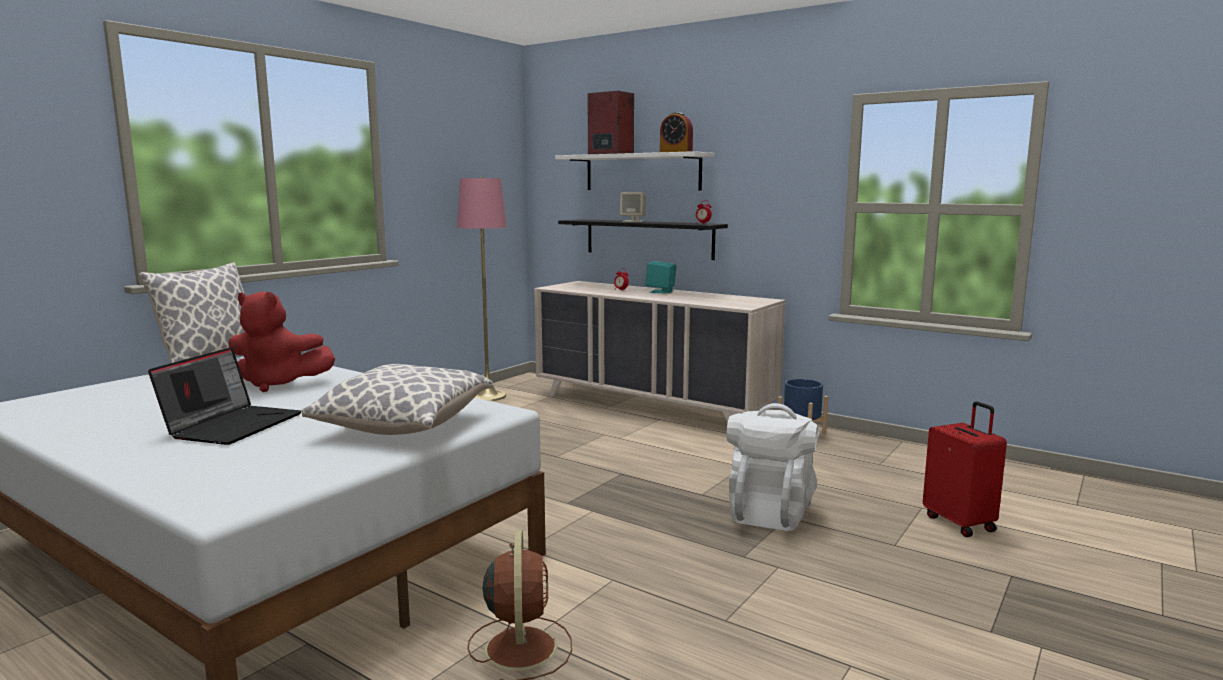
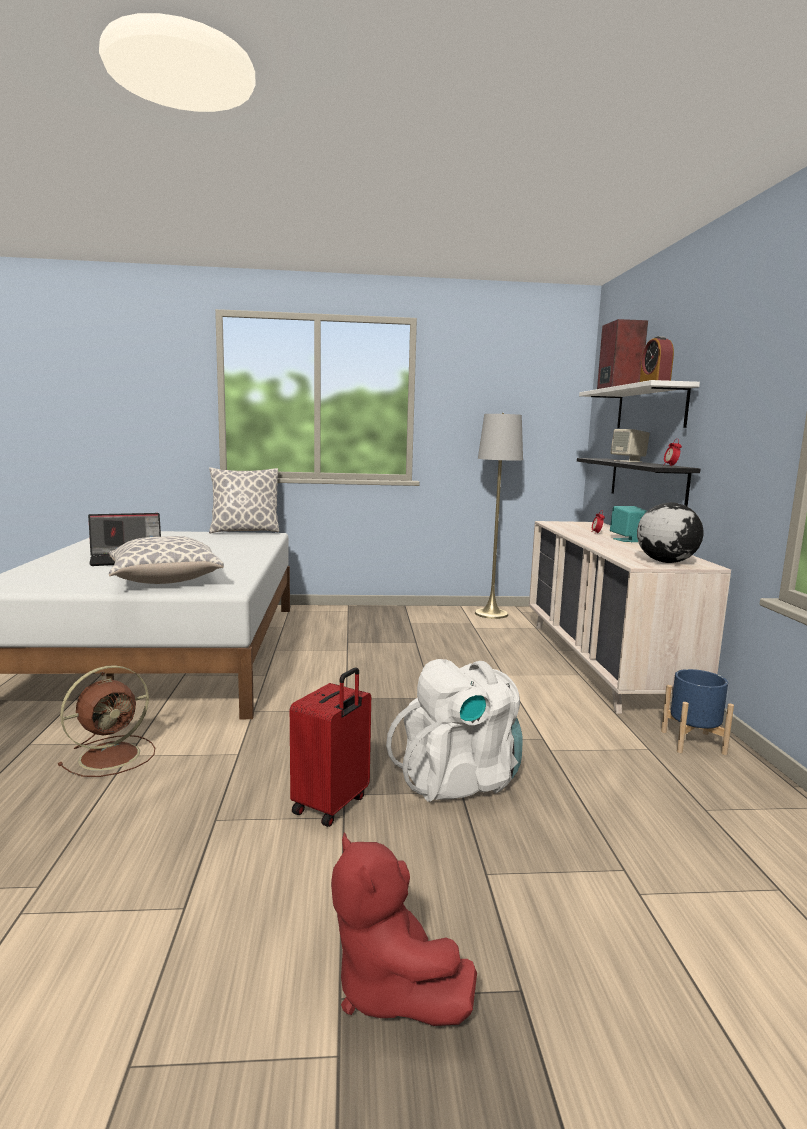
camera: 50 degrees right, 0 degrees up
red plush toy [228,291,335,392] -> red plush toy moved to [331,832,477,1026]
pink floor lamp [457,177,507,401] -> grey floor lamp [475,413,523,619]
red suitcase [923,401,1007,537] -> red suitcase moved to [290,668,371,827]
none -> globe [637,502,703,563]

